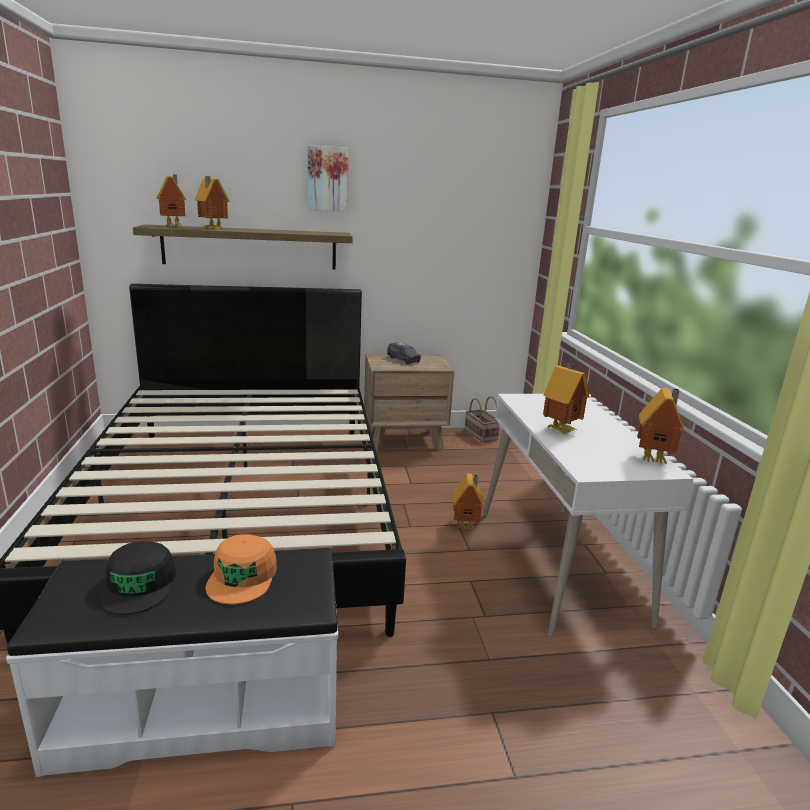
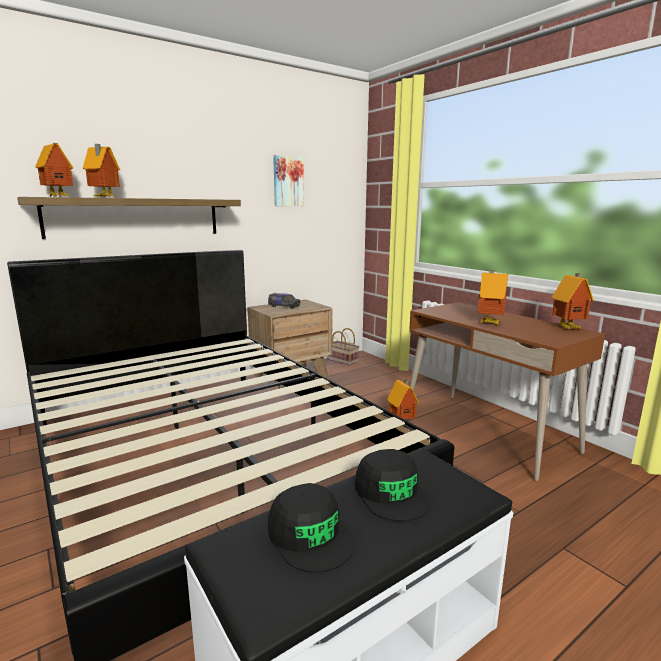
camera: 25 degrees left, 5 degrees down
orange cap [205,535,277,604] -> black cap [355,449,430,521]
picture [308,145,349,212] -> picture moved to [273,155,304,206]
white desk [483,394,693,637] -> brown desk [409,302,605,481]

